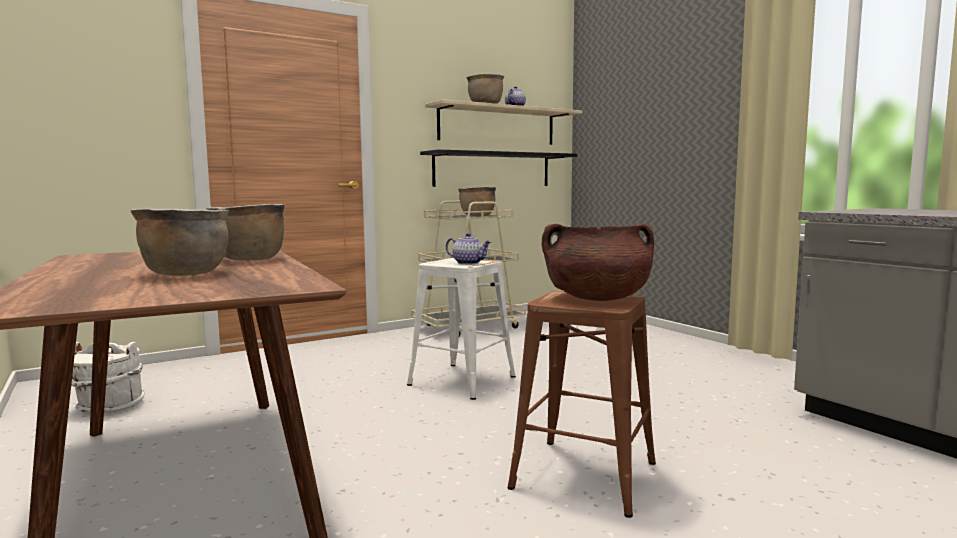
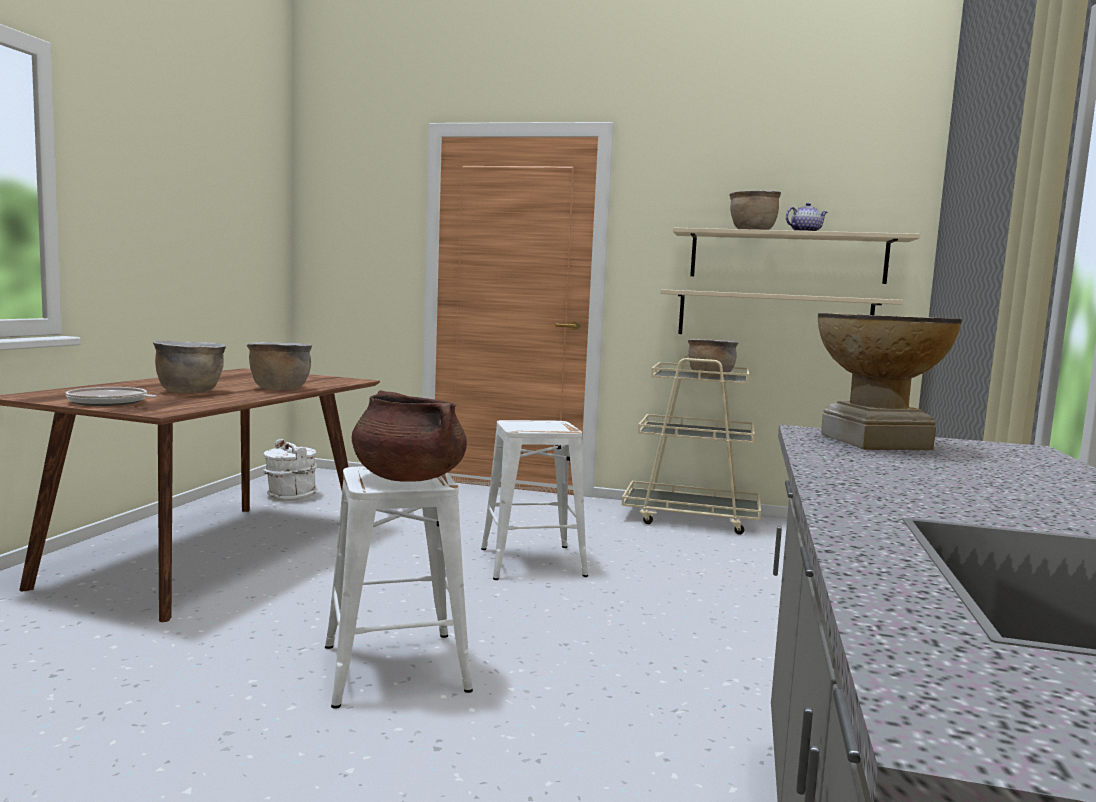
camera: 45 degrees right, 0 degrees up
black shelf [420,149,577,187] -> beige shelf [660,289,903,334]
teapot [446,233,491,265] -> none
brown stool [508,290,656,518] -> white stool [325,466,473,709]
none -> frying pan [65,387,157,406]
none -> vase [818,313,962,450]

